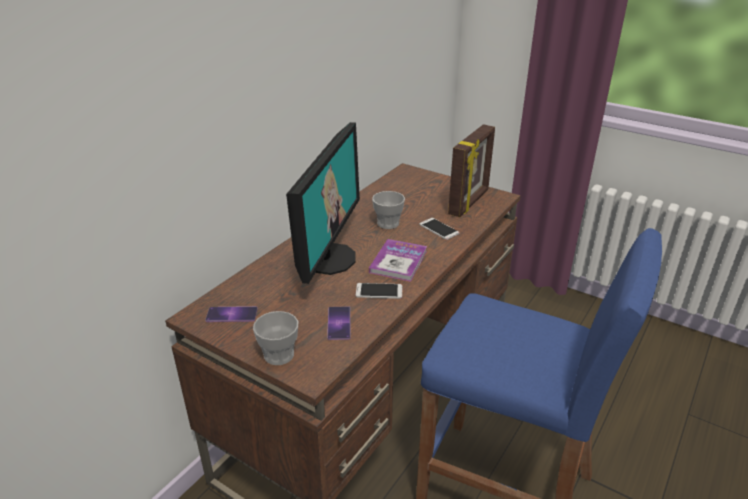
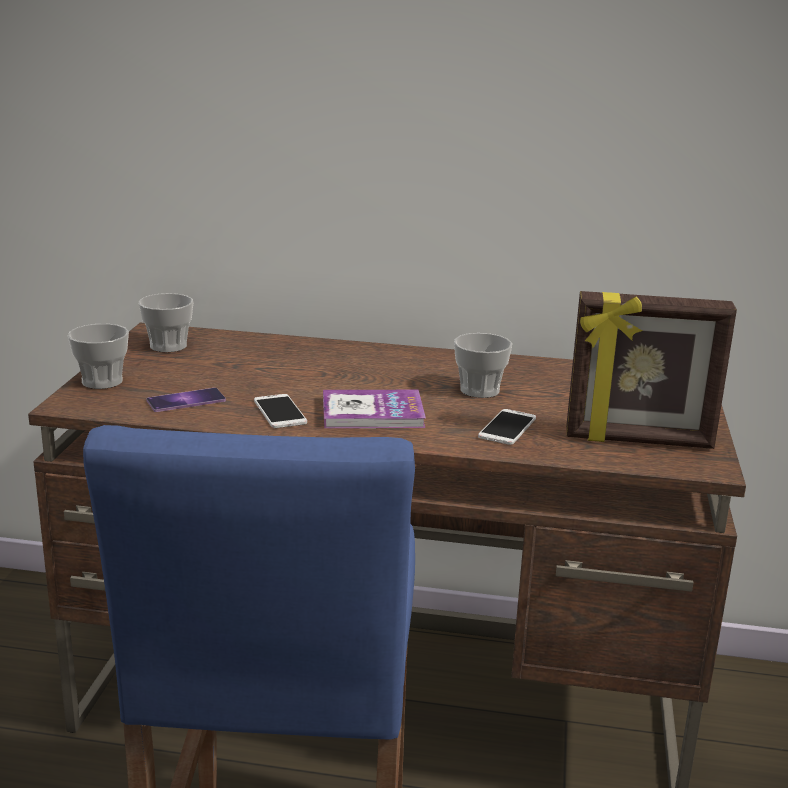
camera: 65 degrees right, 10 degrees down
phone [205,306,258,322] -> cup [139,293,193,352]
monitor [286,122,360,284] -> none

